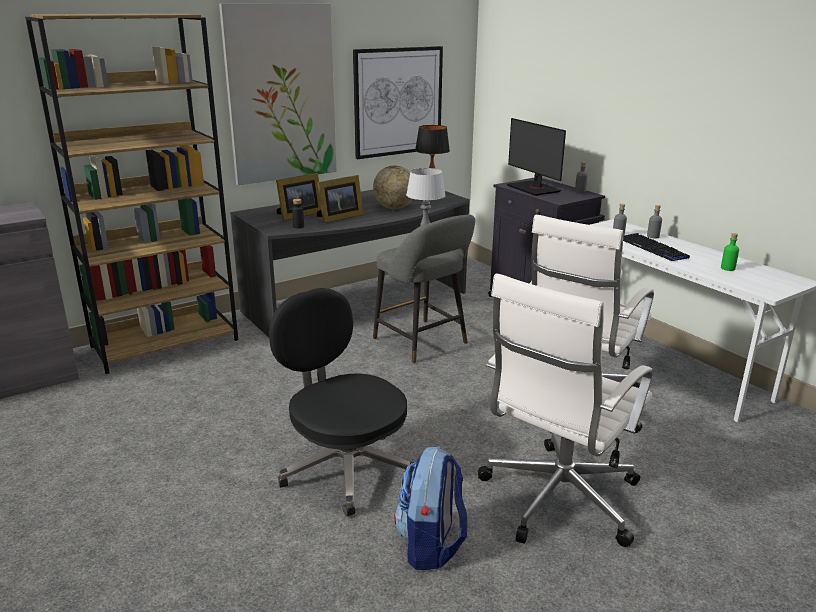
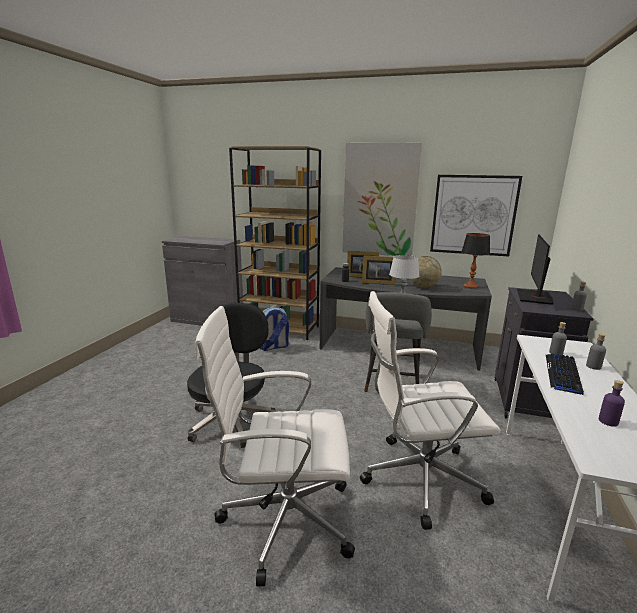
camera: 50 degrees right, 5 degrees down
backpack [394,446,467,570] -> backpack moved to [259,307,289,351]
green bottle [721,233,739,271] -> purple bottle [599,380,625,427]

